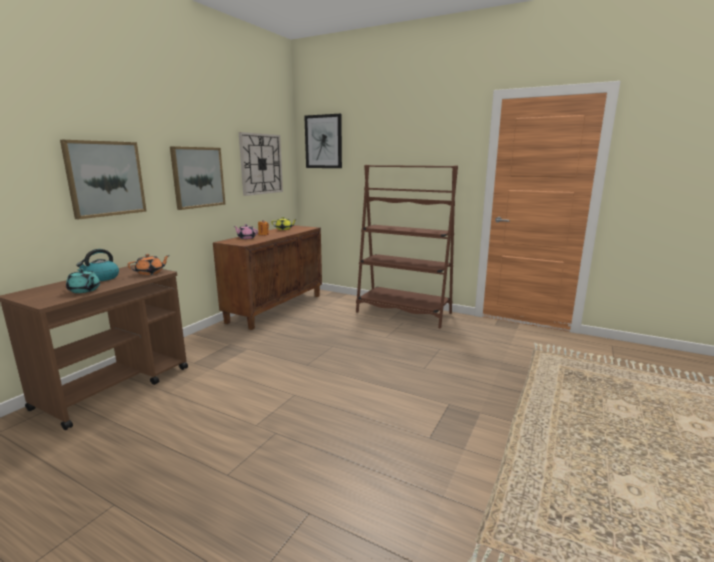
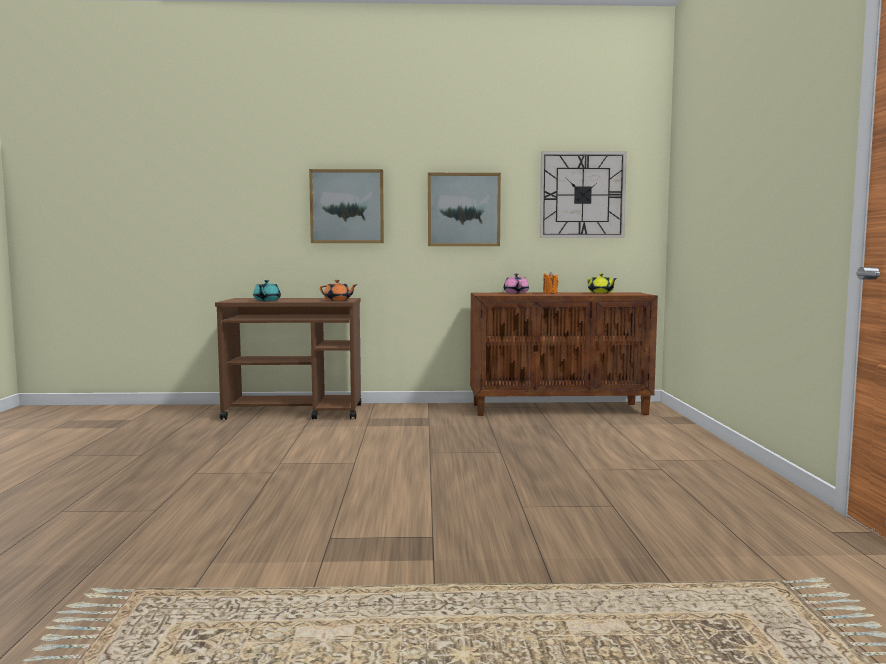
camera: 60 degrees right, 10 degrees down
kettle [76,249,119,281] -> none
picture [304,114,342,168] -> none
brown bookcase [356,165,458,328] -> none

